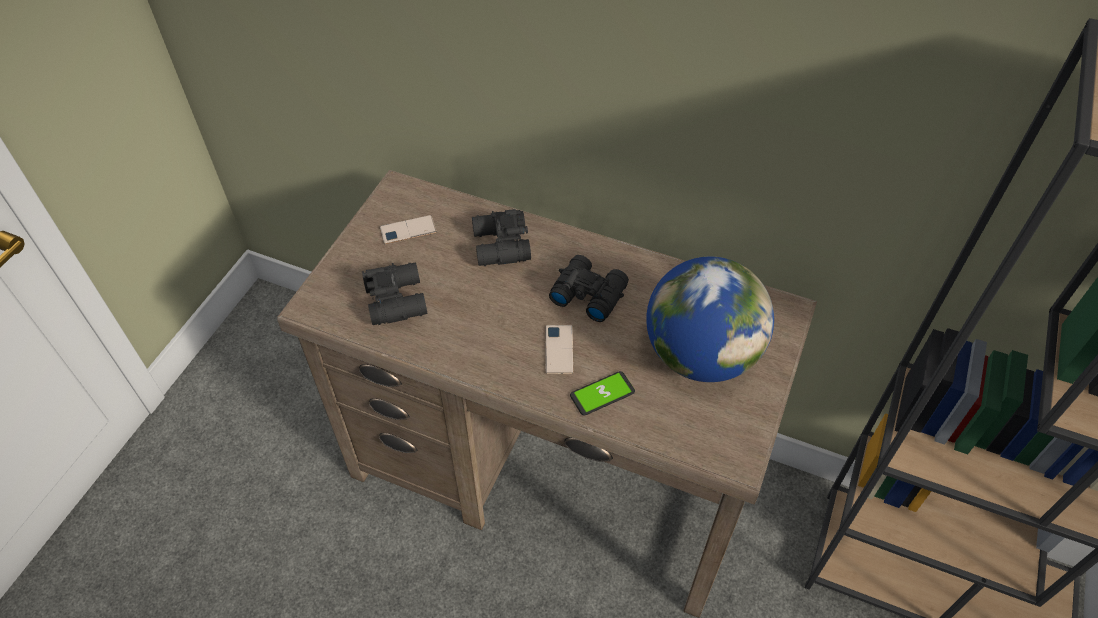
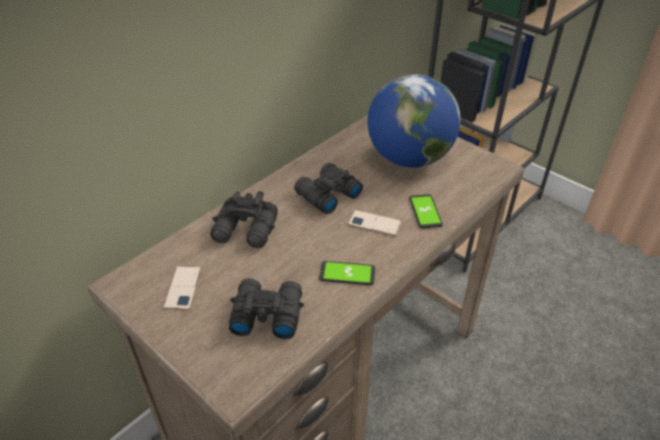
camera: 70 degrees left, 10 degrees down
none -> phone [319,261,375,285]

